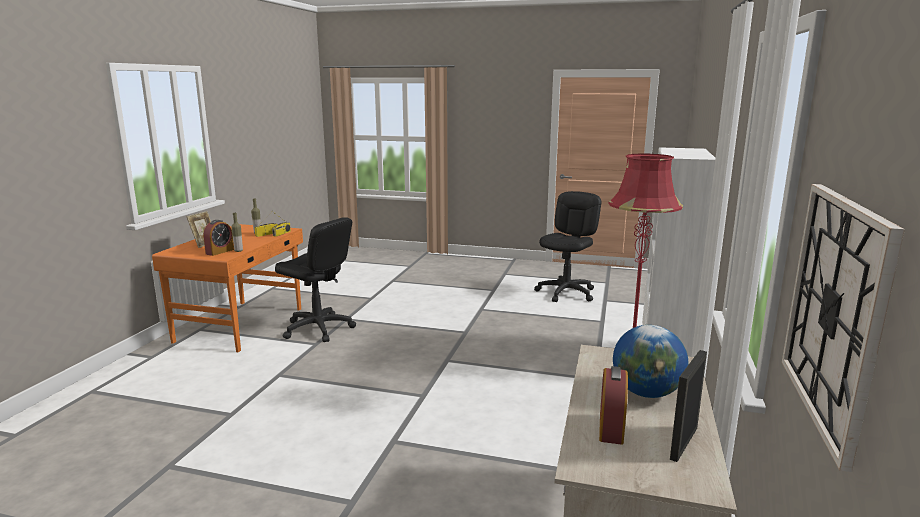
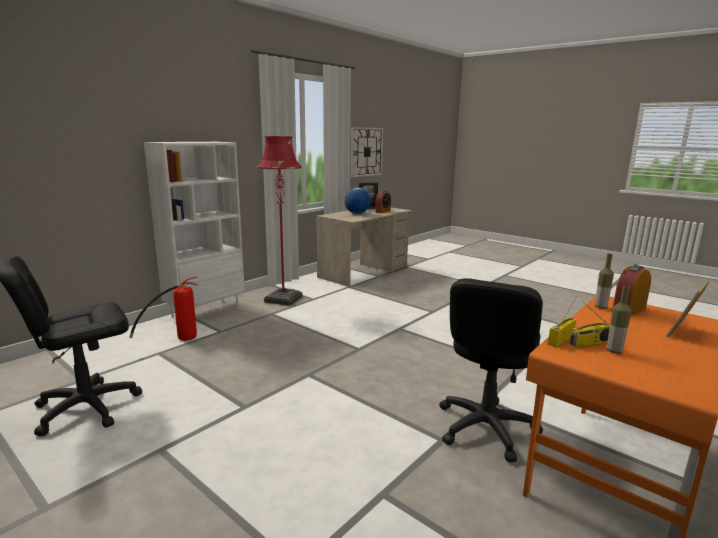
camera: 155 degrees left, 0 degrees up
black office chair [275,217,356,342] -> black office chair turned 120 degrees counterclockwise [439,278,543,463]
none -> fire extinguisher [129,277,198,341]

